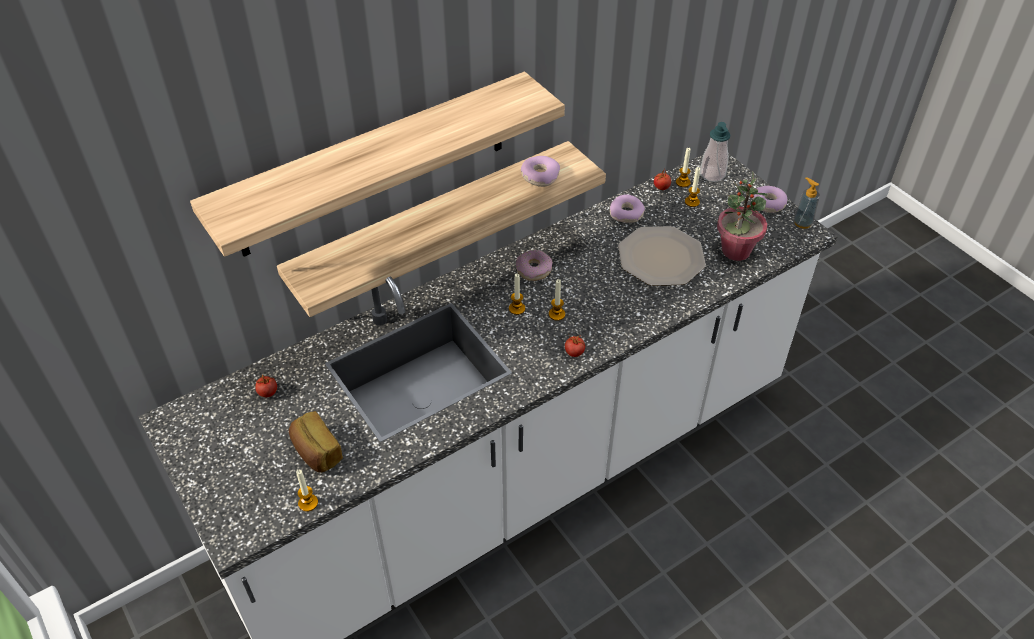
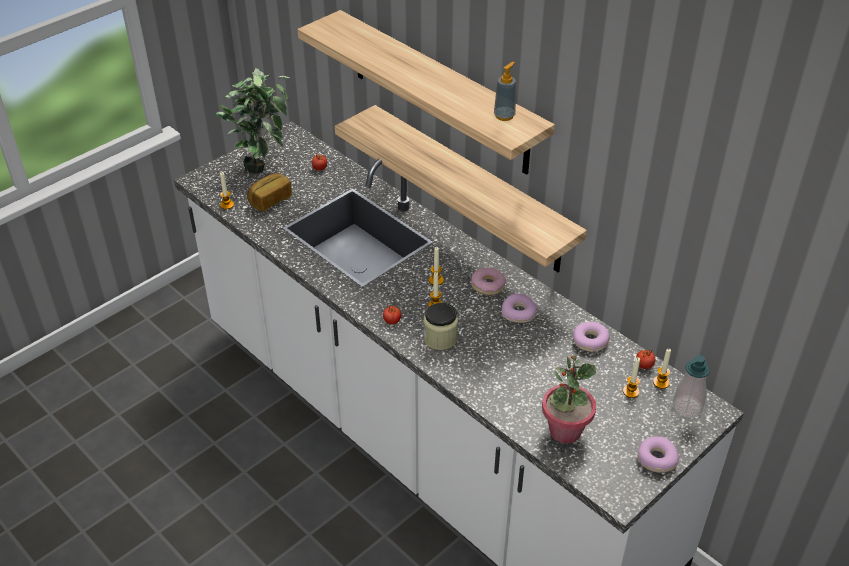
camera: 80 degrees right, 5 degrees down
donut [521,156,560,187] -> donut moved to [502,294,537,323]
plate [618,226,706,286] -> none
soap dispenser [793,177,820,229] -> soap dispenser moved to [494,62,516,121]
none -> potted plant [216,68,290,174]
none -> jar [424,303,458,350]

